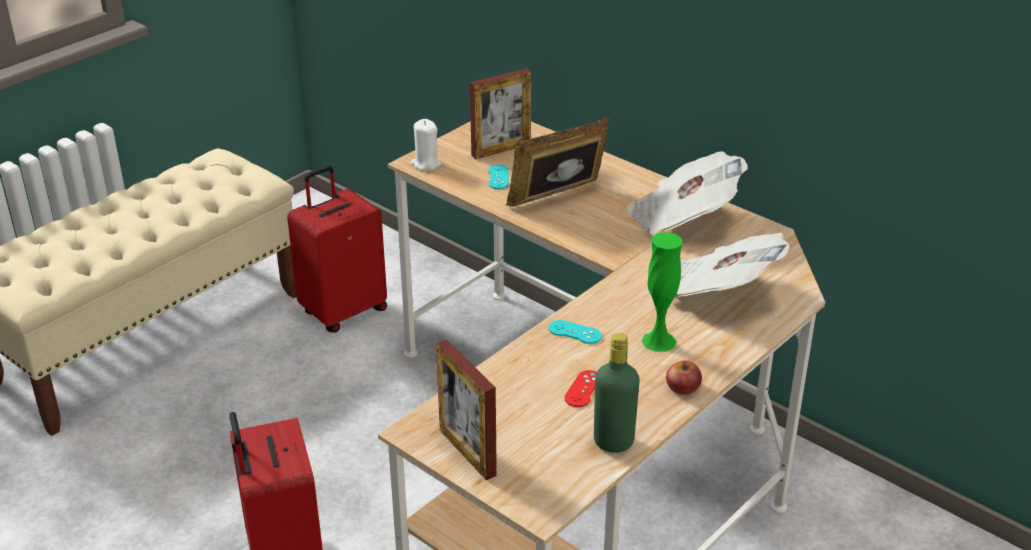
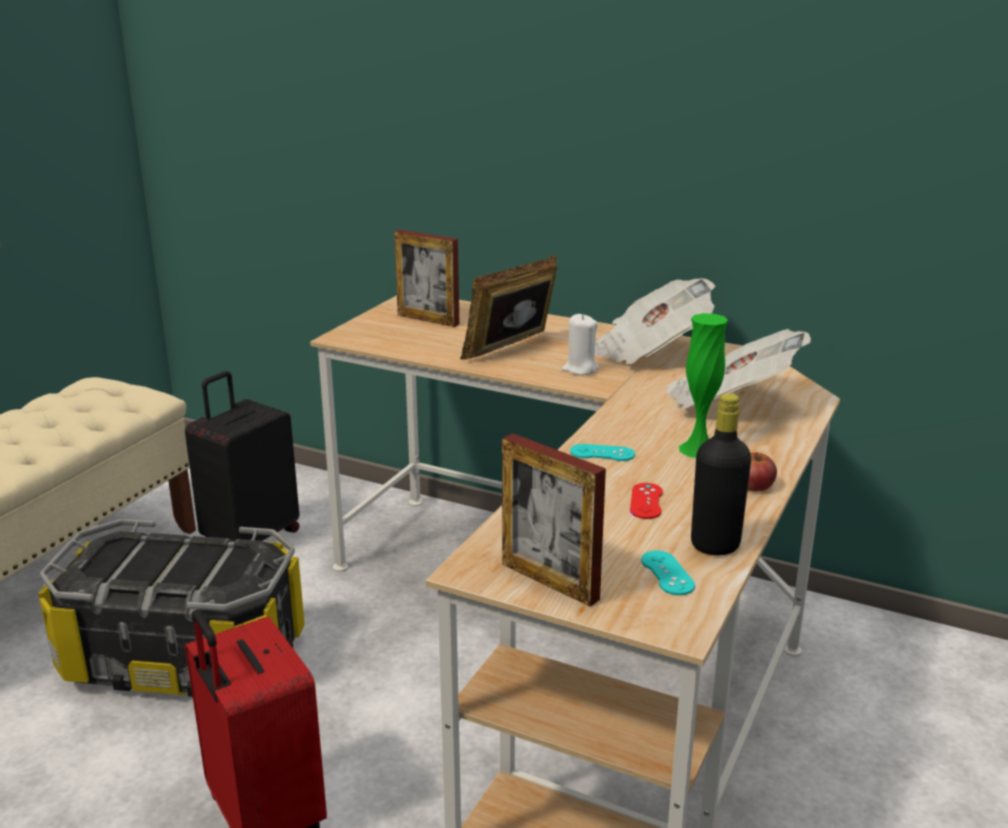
camera: 15 degrees left, 10 degrees down
red suitcase [287,165,387,333] -> black suitcase [185,371,299,541]
white candle [411,119,442,171] -> white candle moved to [562,314,599,375]
picture frame [470,68,531,159] -> picture frame turned 75 degrees clockwise [394,230,459,327]
turquoise game controller [488,164,509,189] -> turquoise game controller moved to [641,550,695,595]
green bottle [594,333,640,453] -> black bottle [691,394,751,555]
none -> storage box [38,519,305,697]

